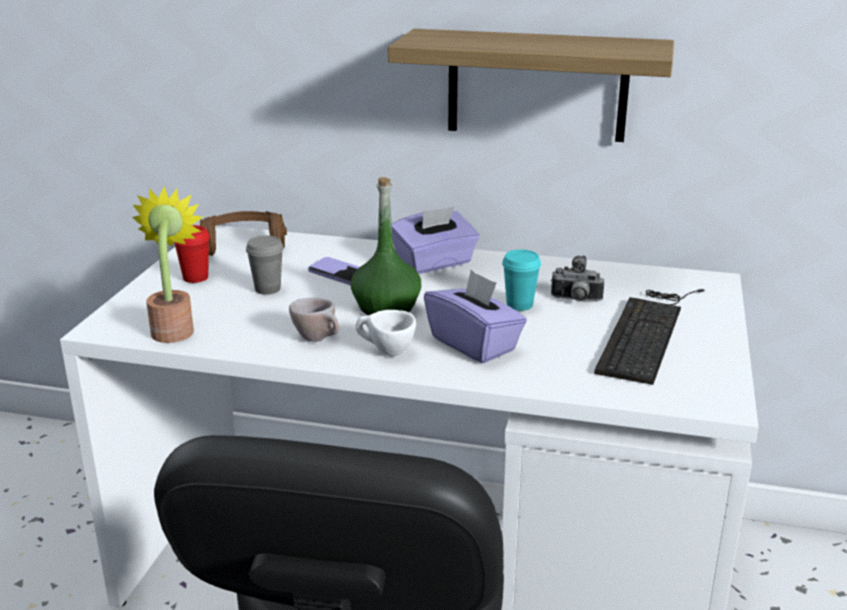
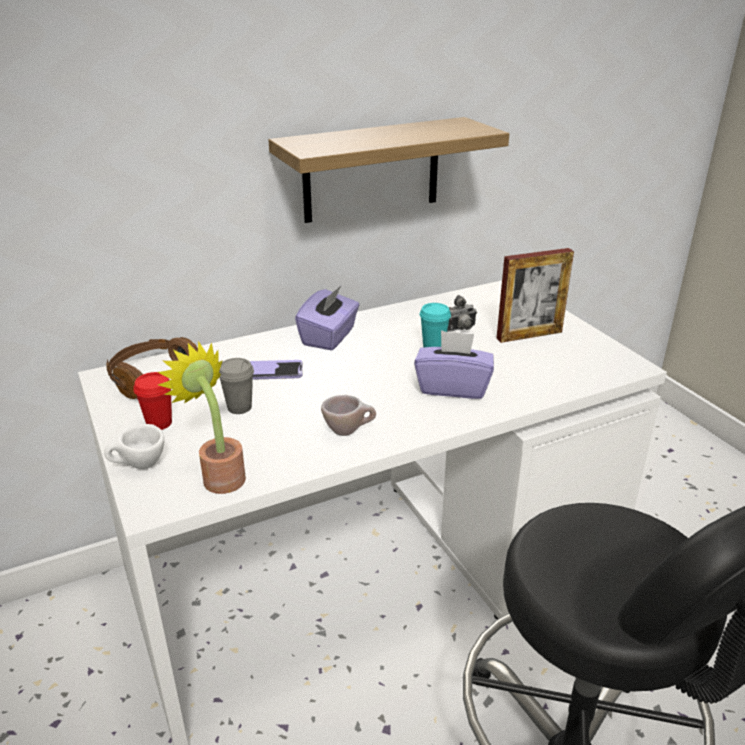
camera: 40 degrees left, 5 degrees up
green bottle [351,177,421,315] -> none
white cup [356,310,416,356] -> white cup moved to [104,424,164,469]
keyboard [594,289,705,385] -> picture frame [496,248,574,343]

